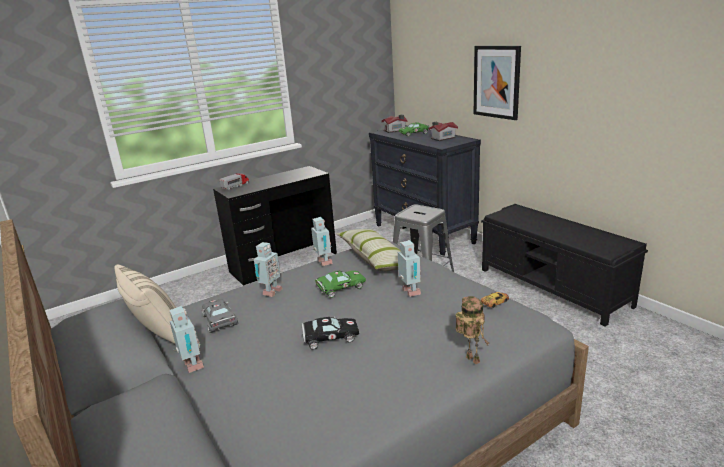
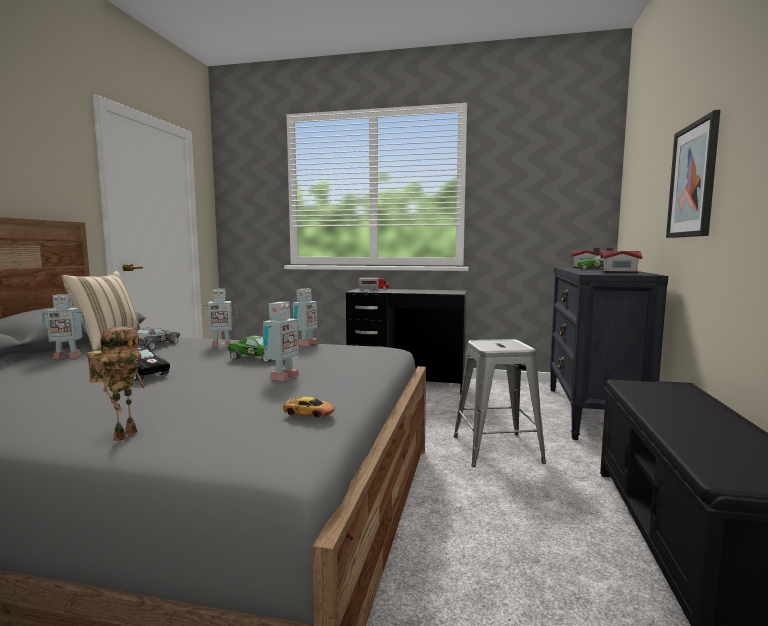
camera: 45 degrees right, 15 degrees down
toy robot [169,306,204,373] -> toy robot turned 60 degrees clockwise [42,294,86,359]
pillow [336,229,401,271] -> none

